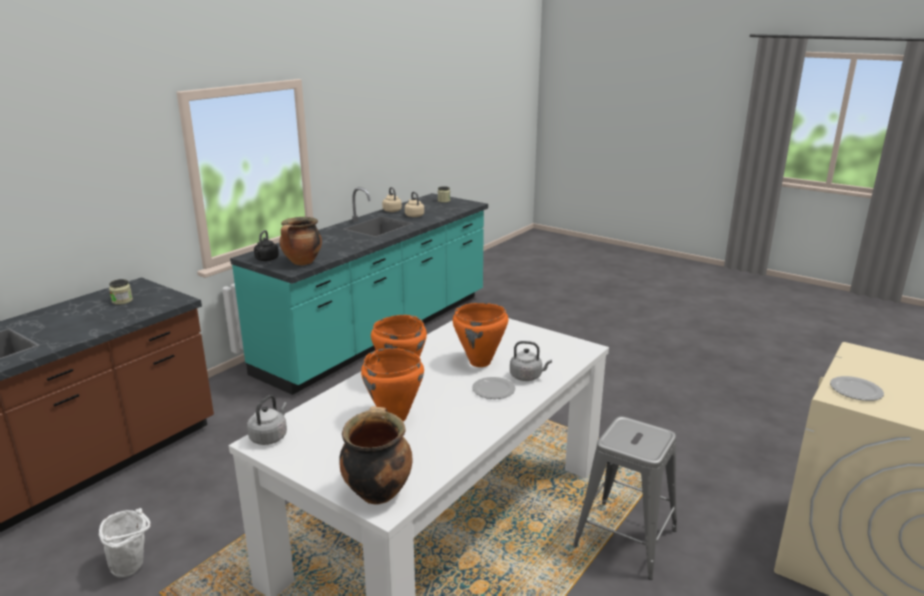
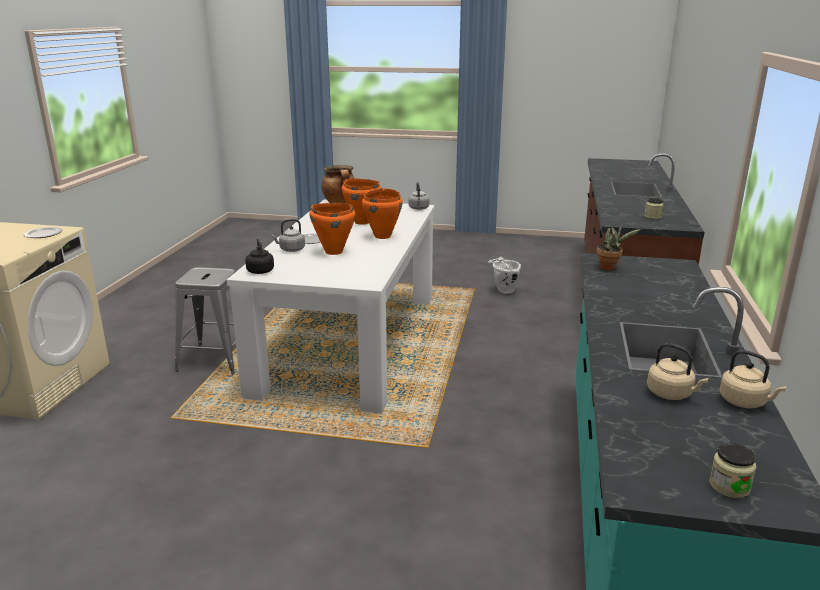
camera: 155 degrees right, 0 degrees up
black kettle [254,230,279,261] -> black kettle moved to [245,238,274,274]
cooking pot [280,217,322,265] -> potted plant [597,223,641,270]

